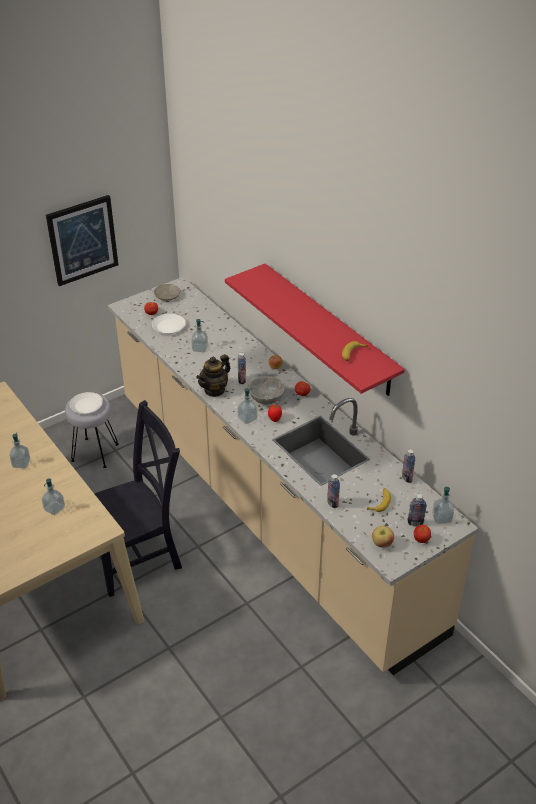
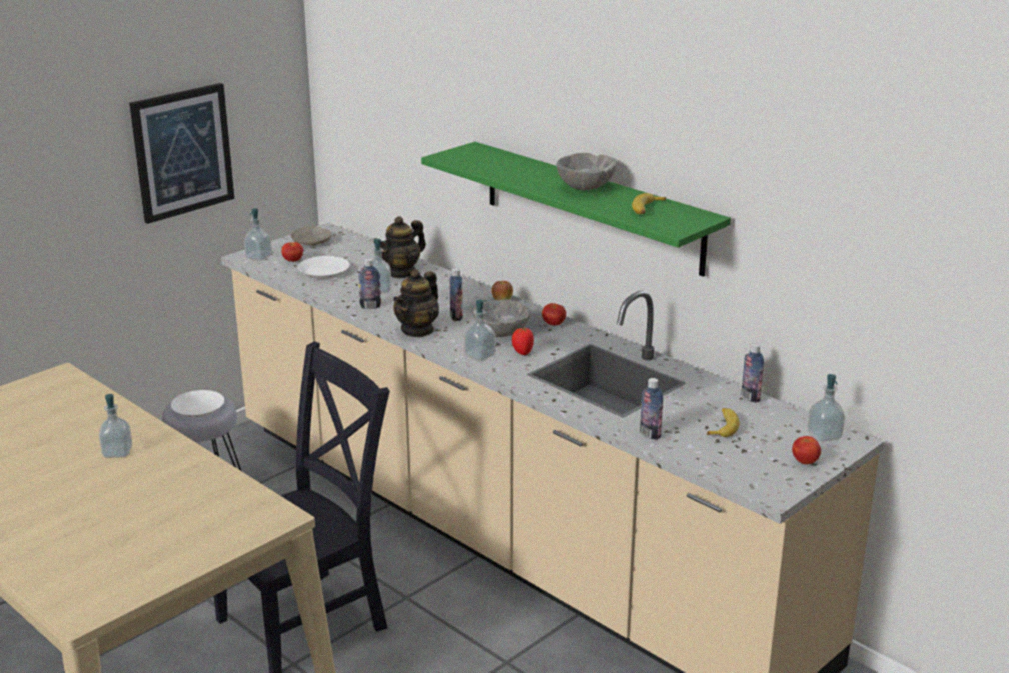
camera: 10 degrees left, 15 degrees down
soap dispenser [41,478,65,515] -> soap dispenser moved to [244,208,272,261]
red shelf [225,263,405,396] -> green shelf [421,142,731,277]
apple [372,526,394,548] -> none
bottle [407,494,427,526] -> bottle moved to [358,258,381,309]
none -> teapot [373,216,426,279]
none -> grey bowl [556,153,617,190]

